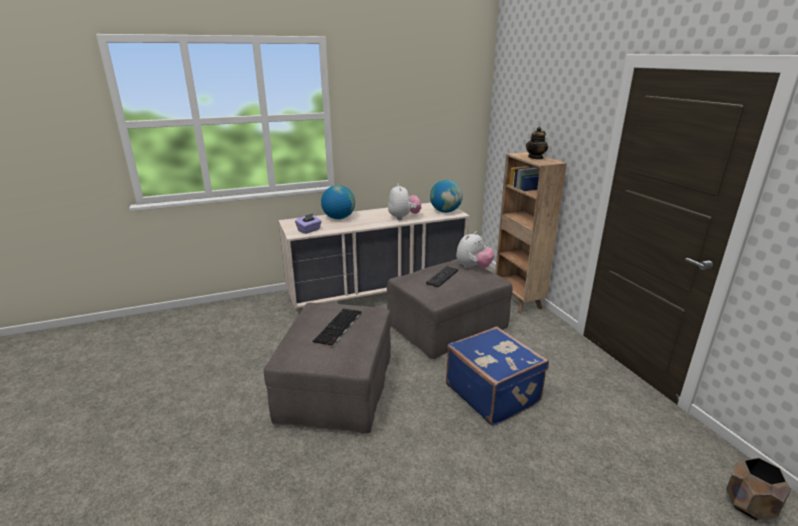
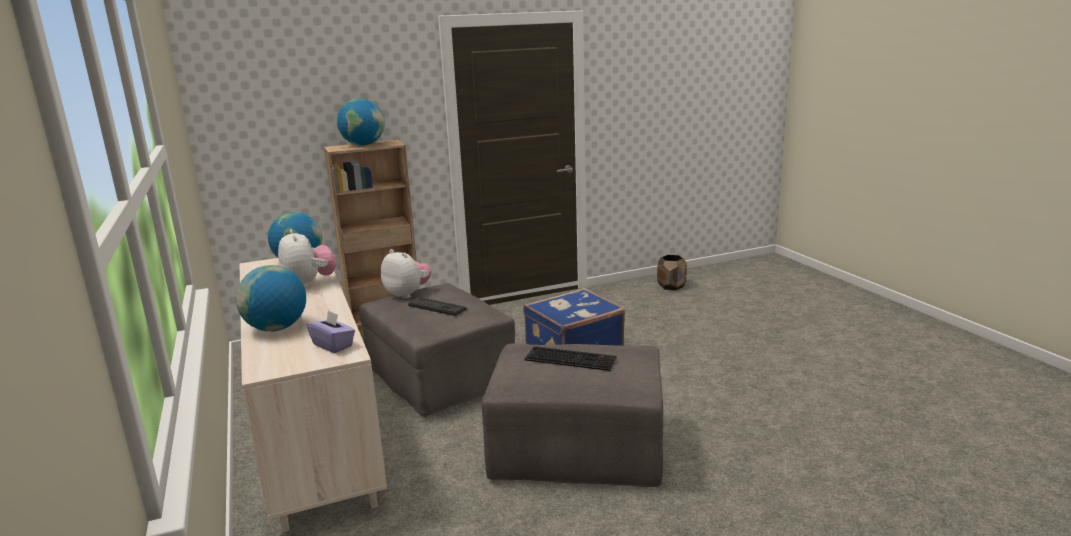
camera: 90 degrees left, 5 degrees down
plush toy [388,184,421,220] -> plush toy turned 75 degrees clockwise [278,229,336,288]
teapot [526,127,548,160] -> globe [337,98,385,146]

